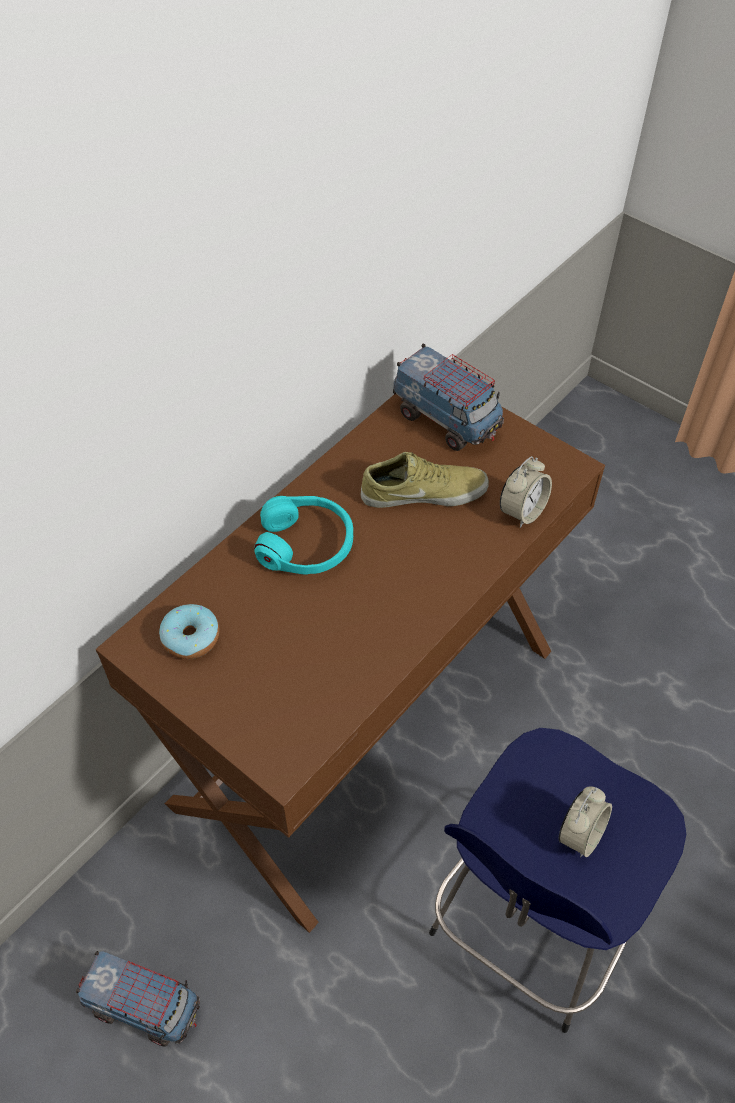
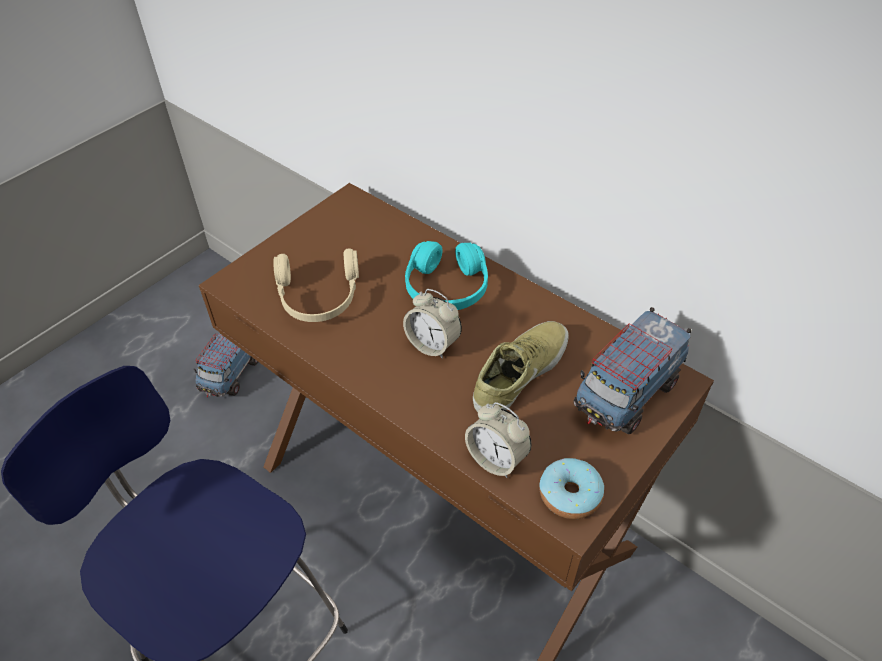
camera: 90 degrees right, 5 degrees down
donut [159,604,219,659] -> donut moved to [539,458,604,519]
beige shoe [361,452,489,508] -> beige shoe turned 135 degrees counterclockwise [473,321,568,412]
alarm clock [559,786,612,857] -> alarm clock moved to [403,289,462,359]
none -> beige headphones [273,249,359,322]

